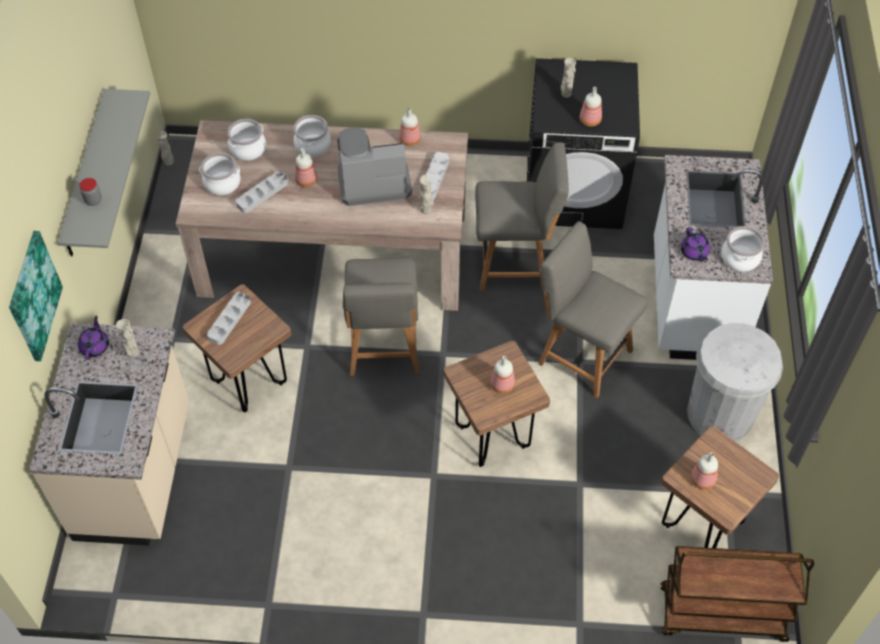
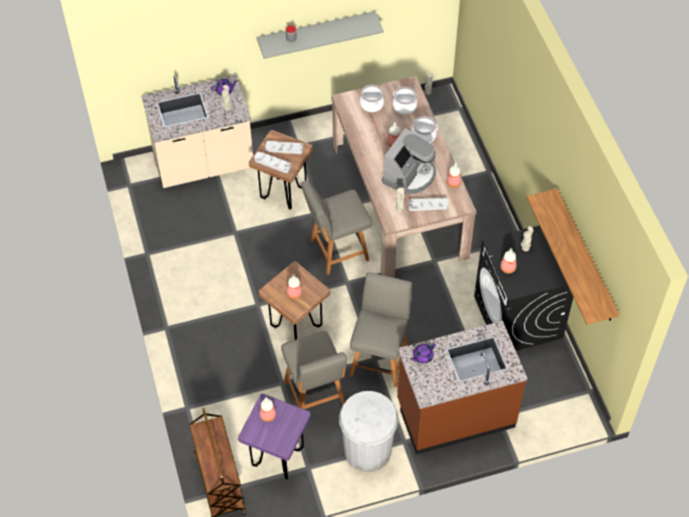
camera: 70 degrees right, 0 degrees up
picture [9,231,63,361] -> none
grey tray [236,171,288,213] -> grey tray moved to [254,151,291,173]
coffee machine [337,128,413,206] -> coffee machine turned 60 degrees clockwise [382,128,436,194]
grey chair [475,142,569,290] -> grey chair moved to [281,331,347,409]
white counter [654,155,773,360] -> brown counter [397,321,528,455]
brown stool [661,426,779,548] -> purple stool [238,394,311,479]
cooking pot [721,226,765,272] -> none
none -> shelf [526,188,619,325]

